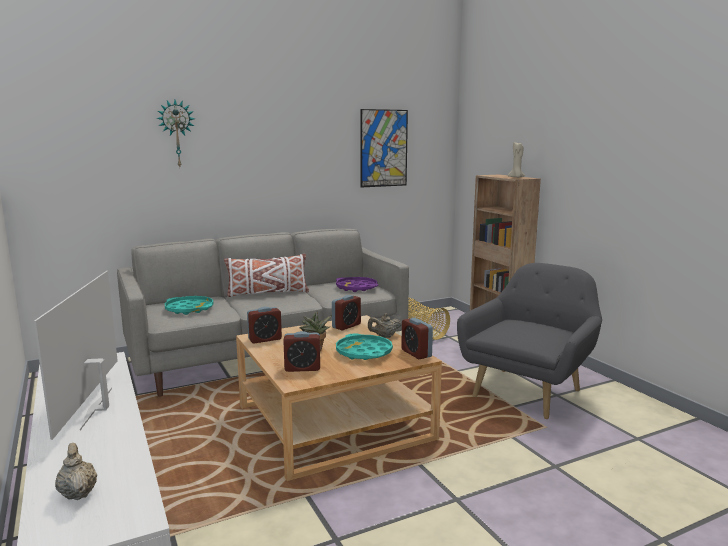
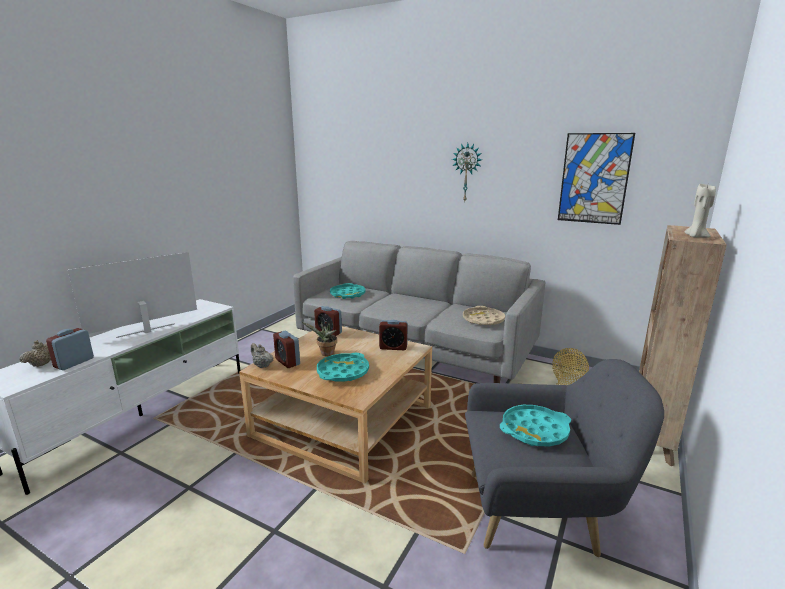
camera: 55 degrees right, 5 degrees up
wall clock [156,100,195,167] -> wall clock moved to [452,143,482,201]
white pillow [224,254,309,297] -> none
purple tray [336,277,378,292] -> beige tray [463,306,505,325]
beige teapot [368,313,402,338] -> beige teapot moved to [251,343,273,368]
alarm clock [401,318,433,359] -> alarm clock moved to [46,328,94,370]
none -> turquoise tray [500,405,571,446]

